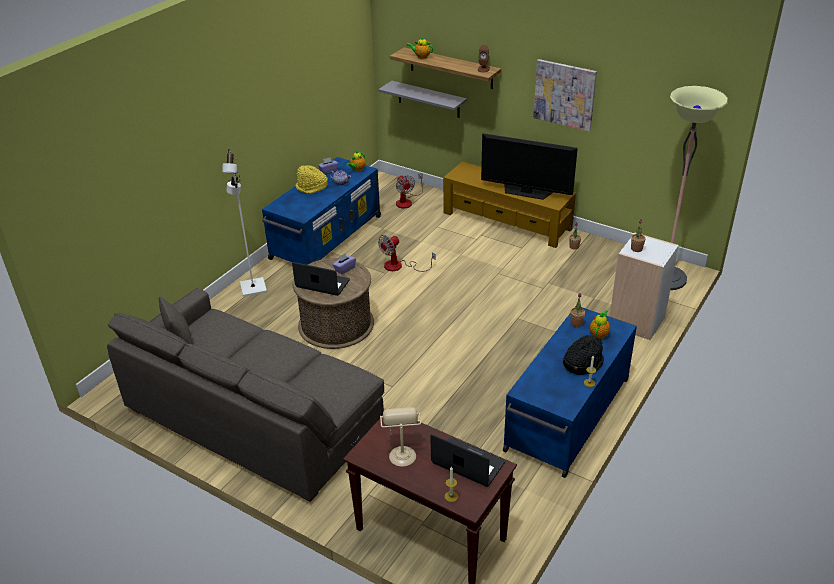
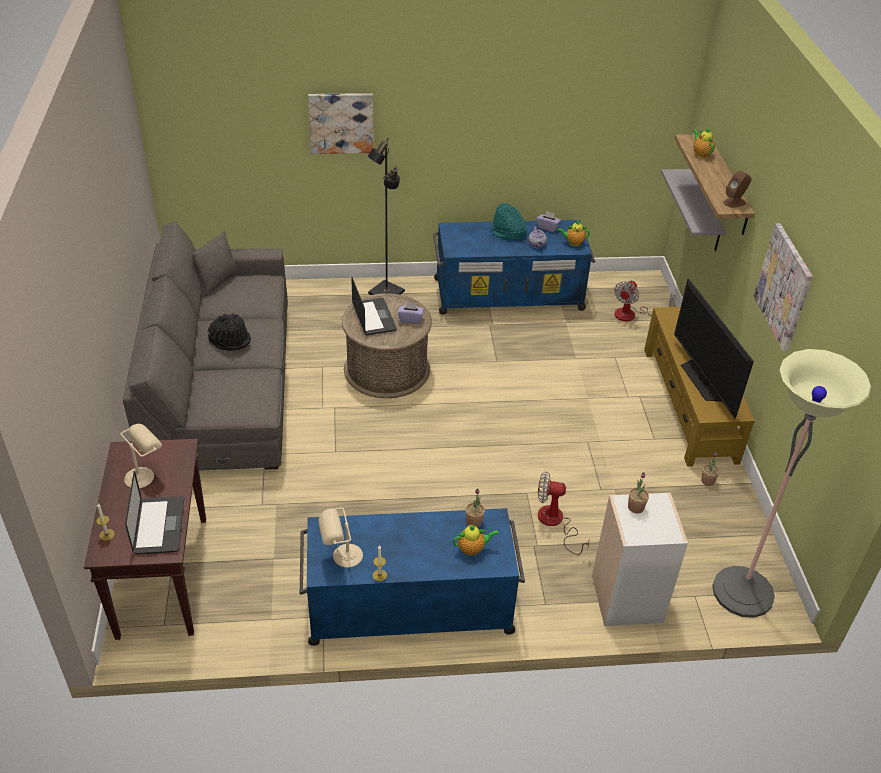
camera: 50 degrees right, 5 degrees up
white floor lamp [222,149,267,297] -> black floor lamp [368,138,405,295]
yellow hat [295,166,328,193] -> turquoise hat [490,203,527,240]
fan [378,235,435,272] -> fan moved to [538,471,590,555]
black hat [563,335,604,375] -> black hat moved to [208,314,251,351]
none -> picture [308,93,374,154]
none -> beige table lamp [318,508,363,567]

